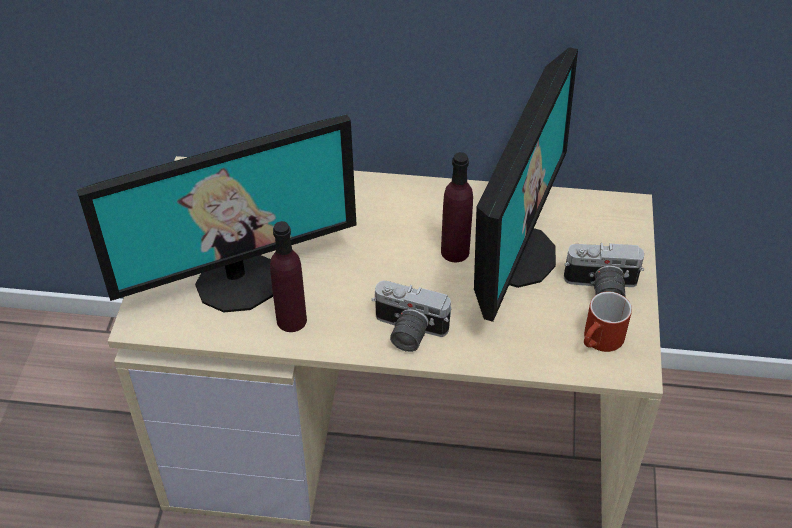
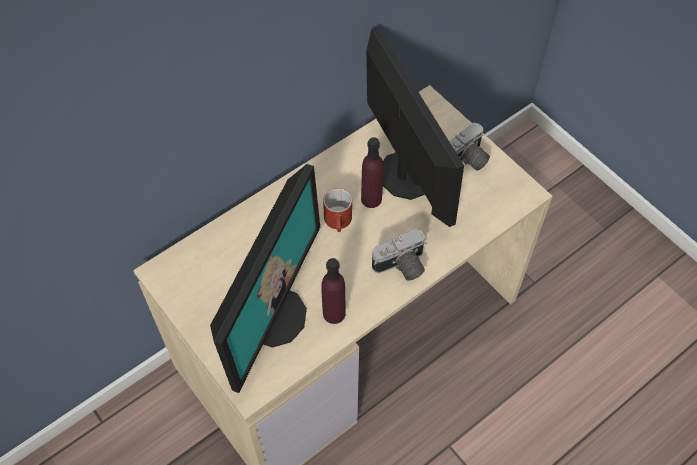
camera: 45 degrees left, 10 degrees up
red mug [584,292,632,352] -> red mug moved to [323,188,352,232]

